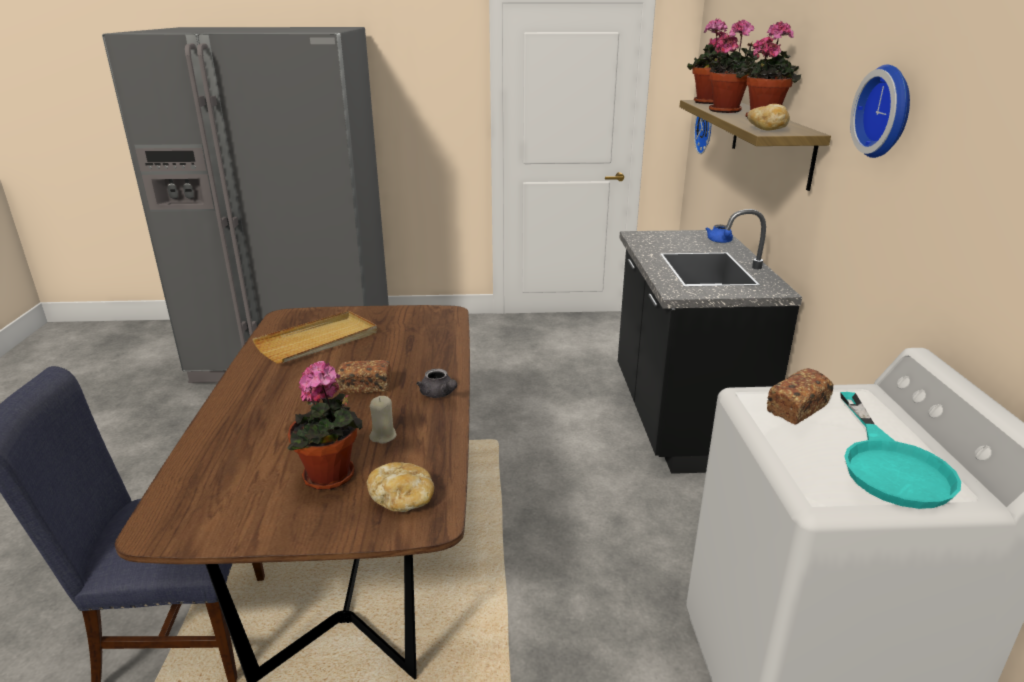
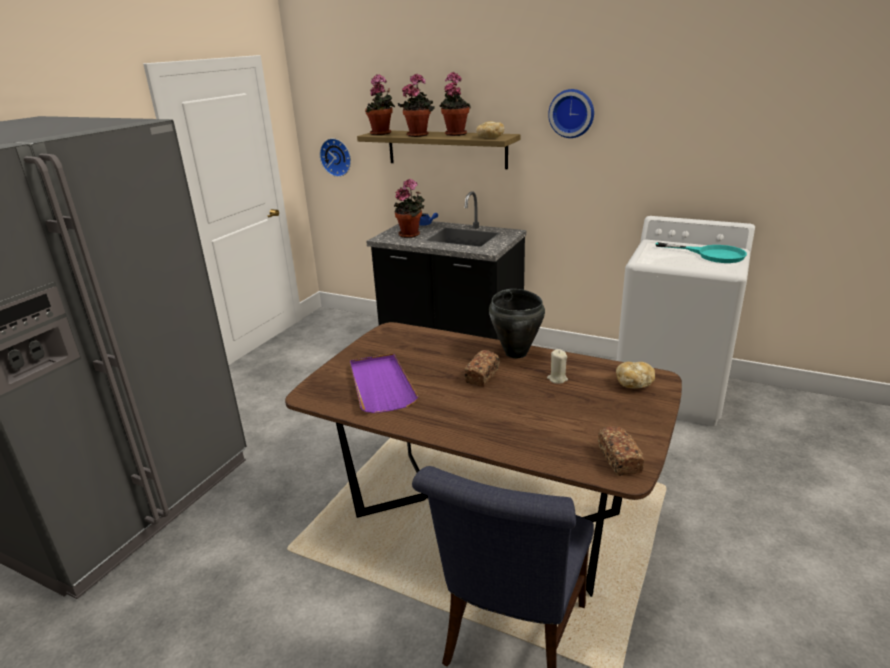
camera: 60 degrees left, 0 degrees up
beige tray [252,311,377,364] -> purple tray [350,353,418,413]
potted plant [287,361,362,490] -> potted plant moved to [394,179,424,238]
grey teapot [416,369,457,398] -> black cooking pot [489,289,545,358]
bread [767,368,833,424] -> bread moved to [598,426,644,476]

